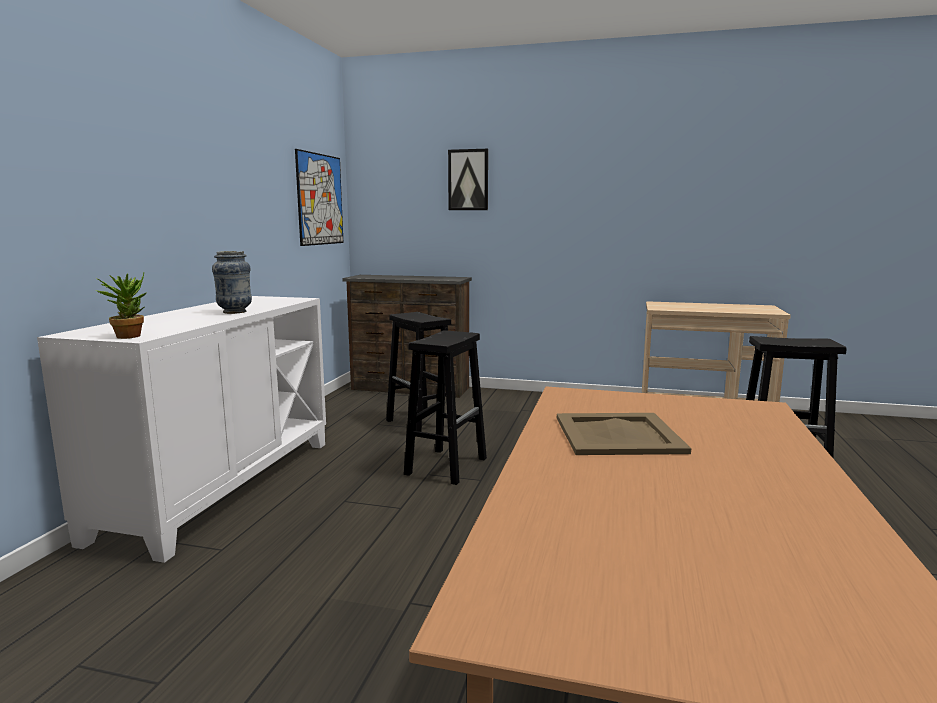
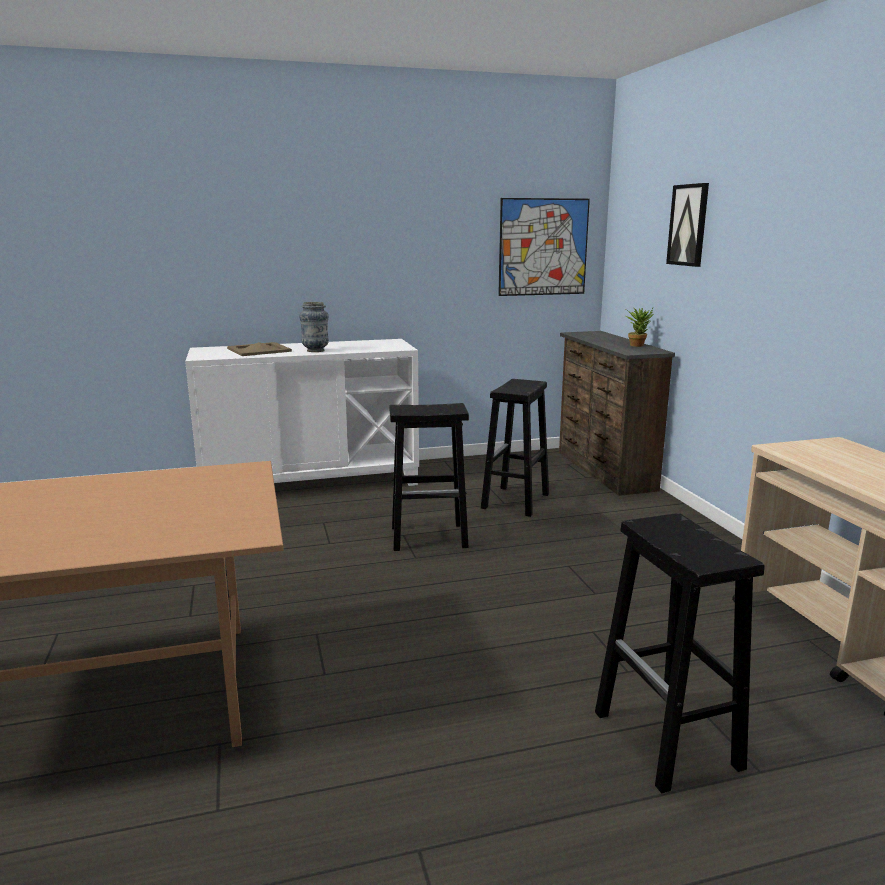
camera: 60 degrees right, 5 degrees up
potted plant [95,272,147,339] -> potted plant moved to [626,308,653,347]
beige tray [557,413,691,455] -> beige tray moved to [227,342,292,356]

